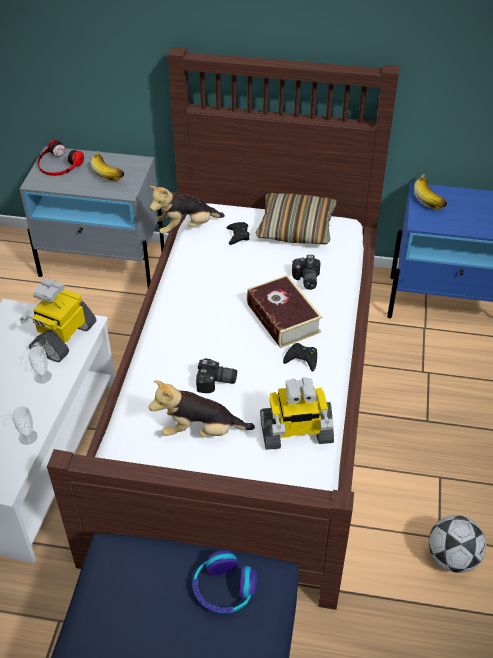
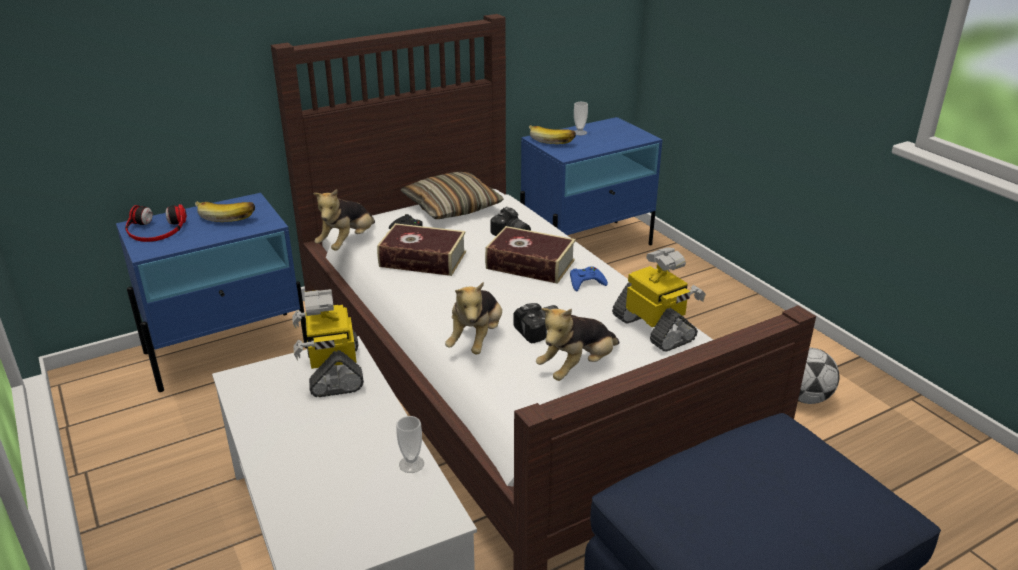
camera: 40 degrees left, 15 degrees down
grey nightstand [20,146,164,288] -> blue nightstand [116,193,307,392]
cup [28,346,52,384] -> cup moved to [574,102,588,135]
headphones [192,550,257,615] -> none
toy robot [260,377,334,450] -> toy robot turned 75 degrees counterclockwise [612,247,706,352]
black game controller [283,343,317,372] -> blue game controller [570,266,608,291]
none -> book [377,223,466,276]
none -> plush toy [445,282,502,355]

